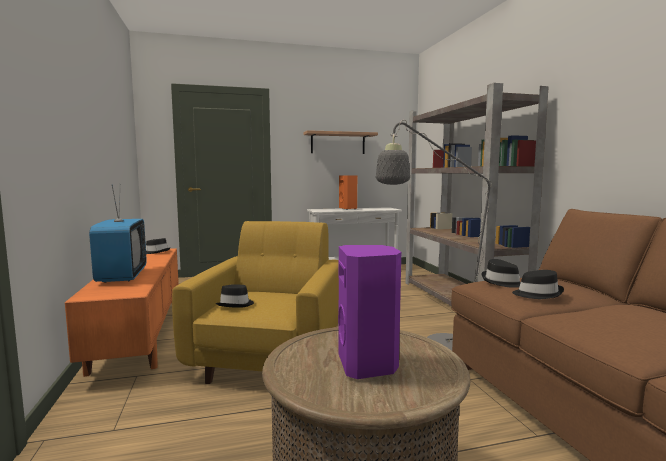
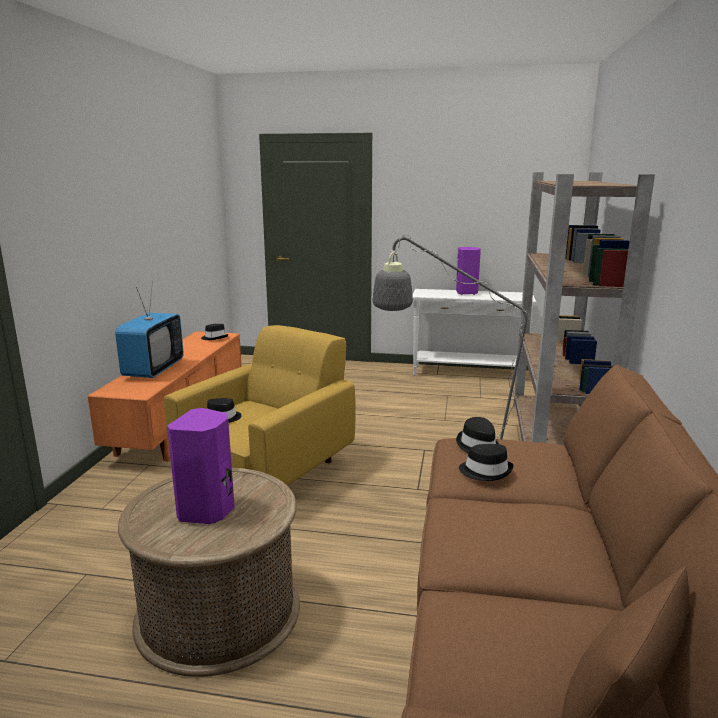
camera: 25 degrees right, 10 degrees up
shelf [303,130,378,154] -> none
orange speaker [339,175,357,210] -> purple speaker [456,247,481,295]

